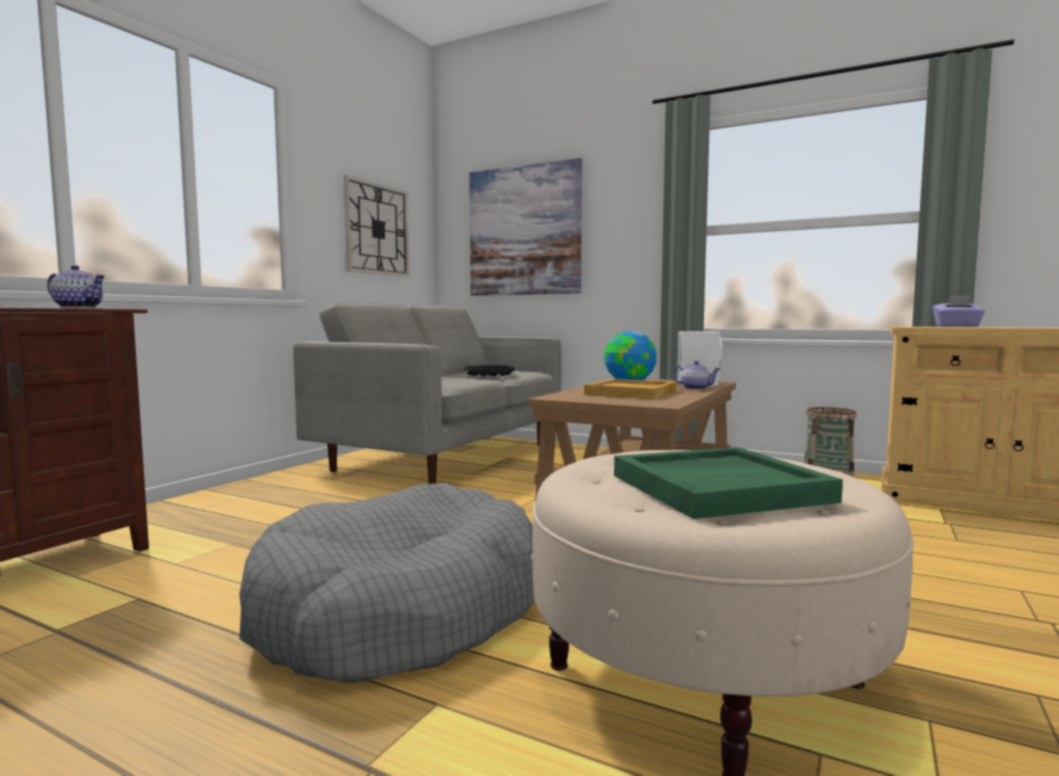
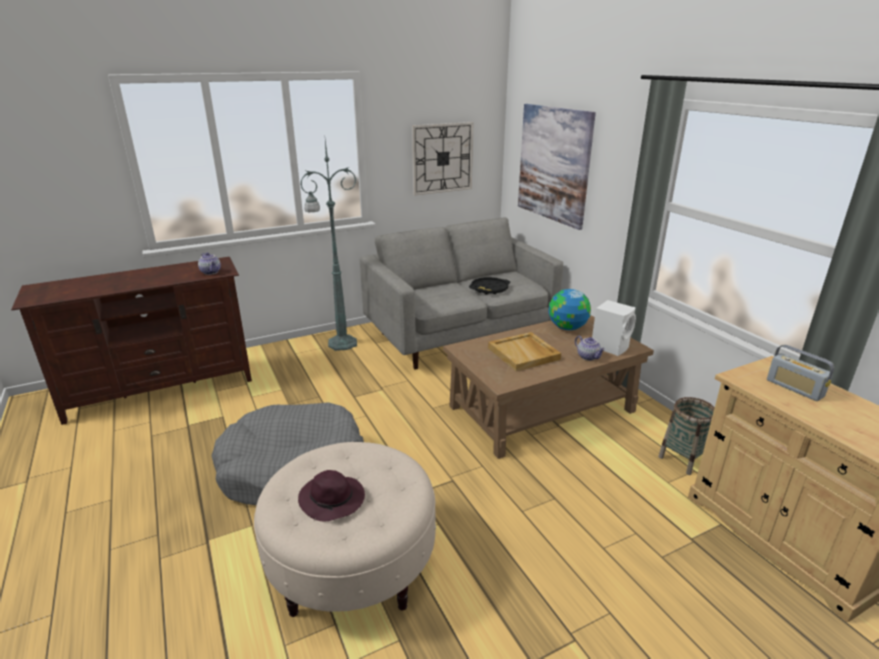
camera: 35 degrees right, 20 degrees up
green tray [614,447,843,519] -> purple hat [298,470,365,521]
purple tissue box [933,295,985,327] -> radio [767,345,834,401]
none -> green floor lamp [300,140,357,351]

